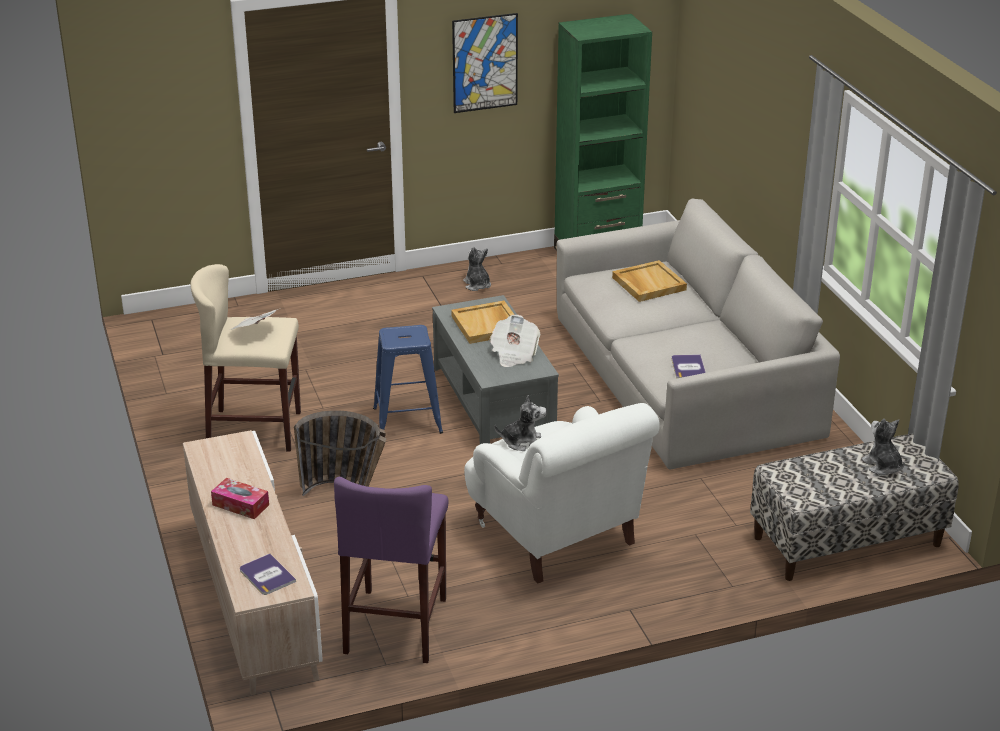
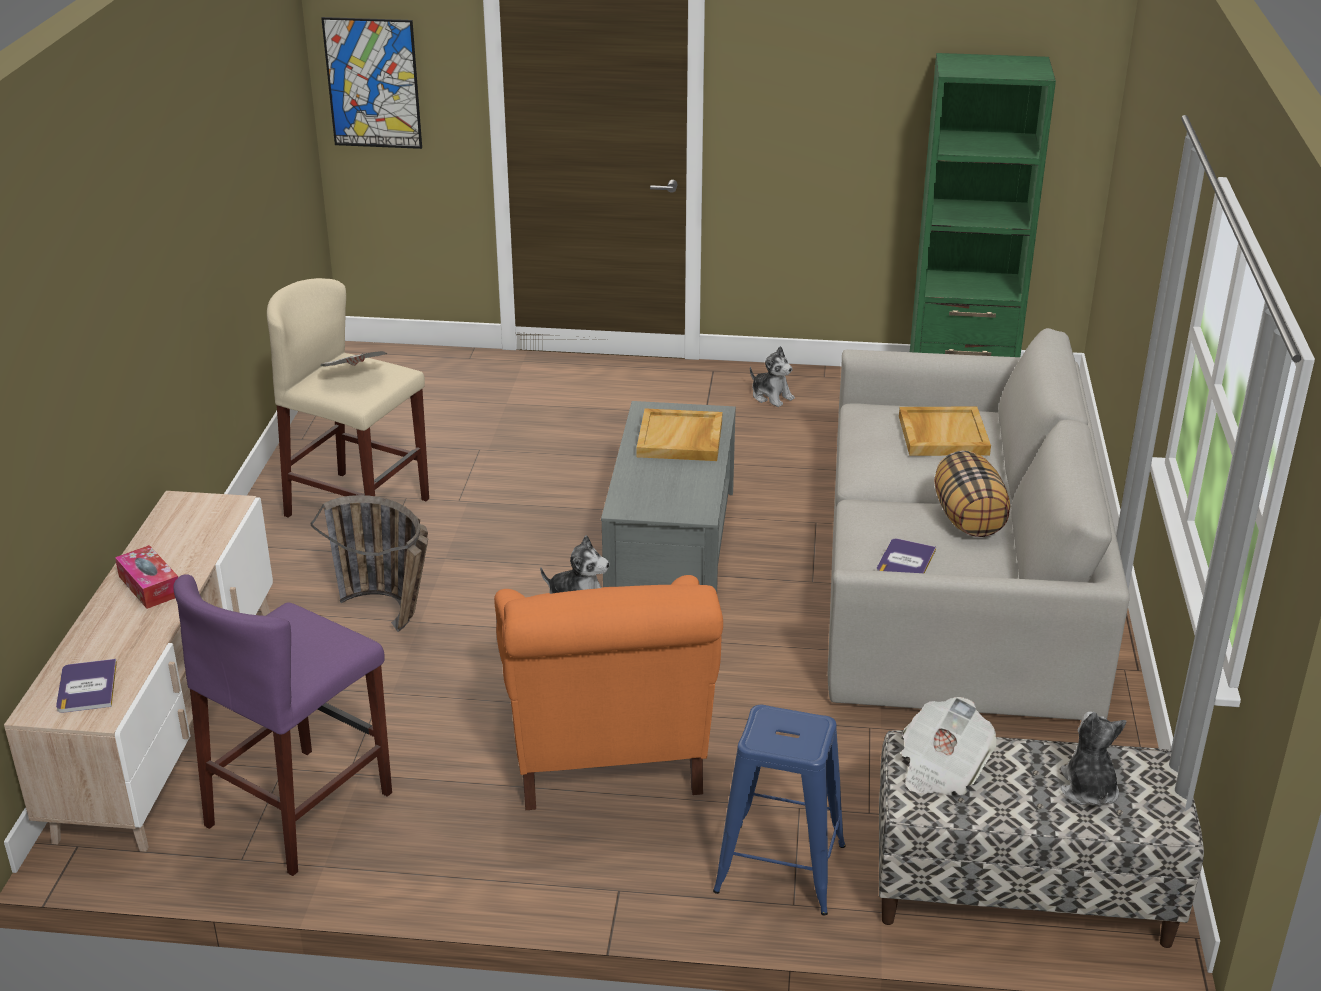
camera: 25 degrees right, 0 degrees up
blue stool [373,325,443,434] -> blue stool moved to [713,705,846,915]
picture [452,13,518,113] -> picture moved to [321,17,422,149]
plush toy [463,247,491,291] -> plush toy turned 135 degrees clockwise [750,346,795,407]
white armchair [464,403,660,584] -> orange armchair [494,575,723,810]
newspaper [490,315,541,367] -> newspaper moved to [901,697,997,795]
none -> pillow [934,451,1010,537]

